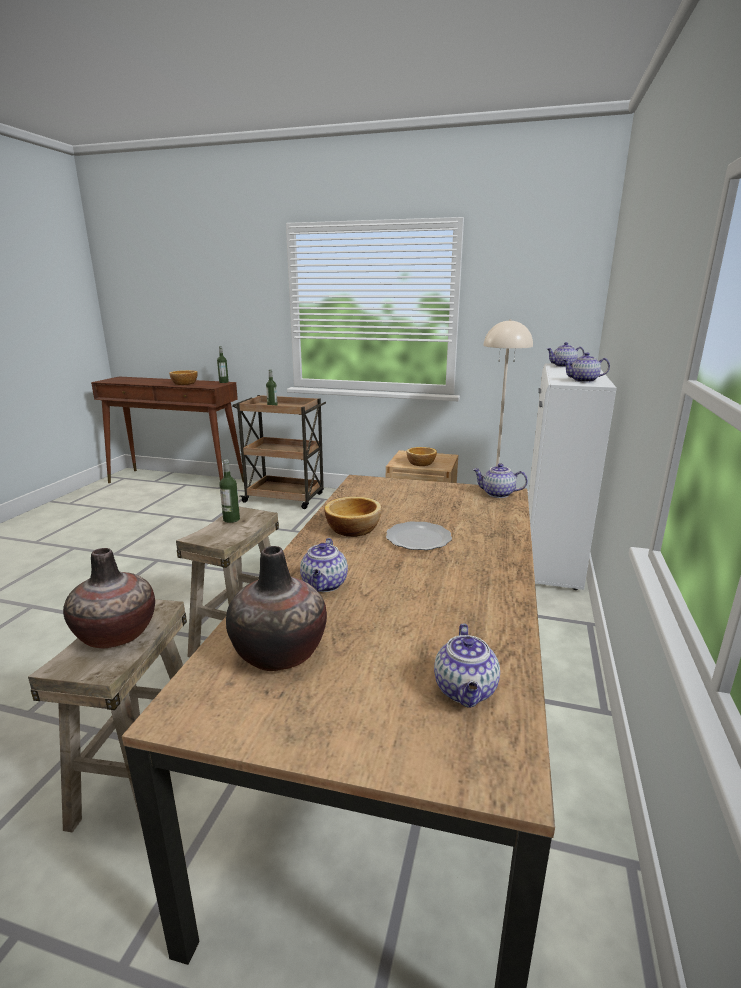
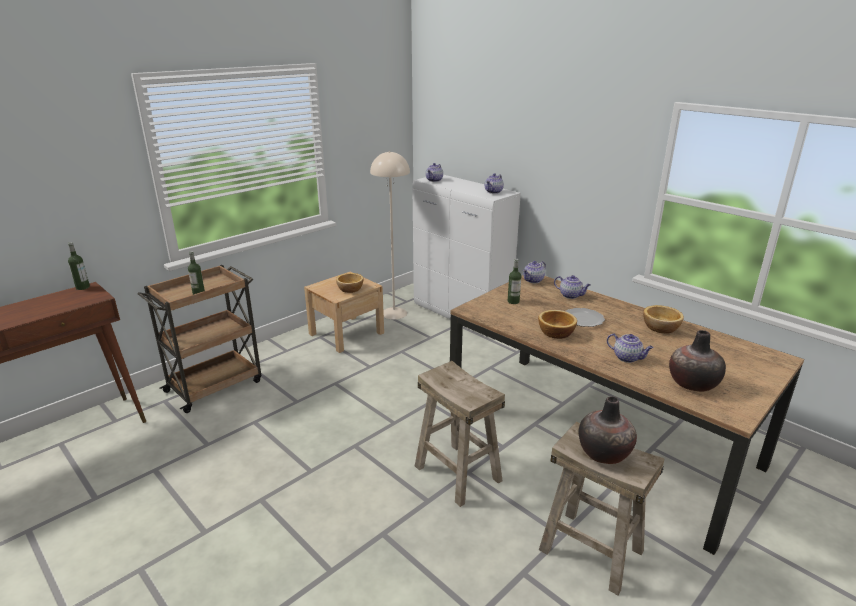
camera: 60 degrees left, 5 degrees up
bowl [169,370,198,385] -> bowl moved to [643,305,684,333]
bottle [219,459,240,523] -> bottle moved to [508,259,521,304]
teapot [434,624,500,708] -> teapot moved to [554,275,591,299]

